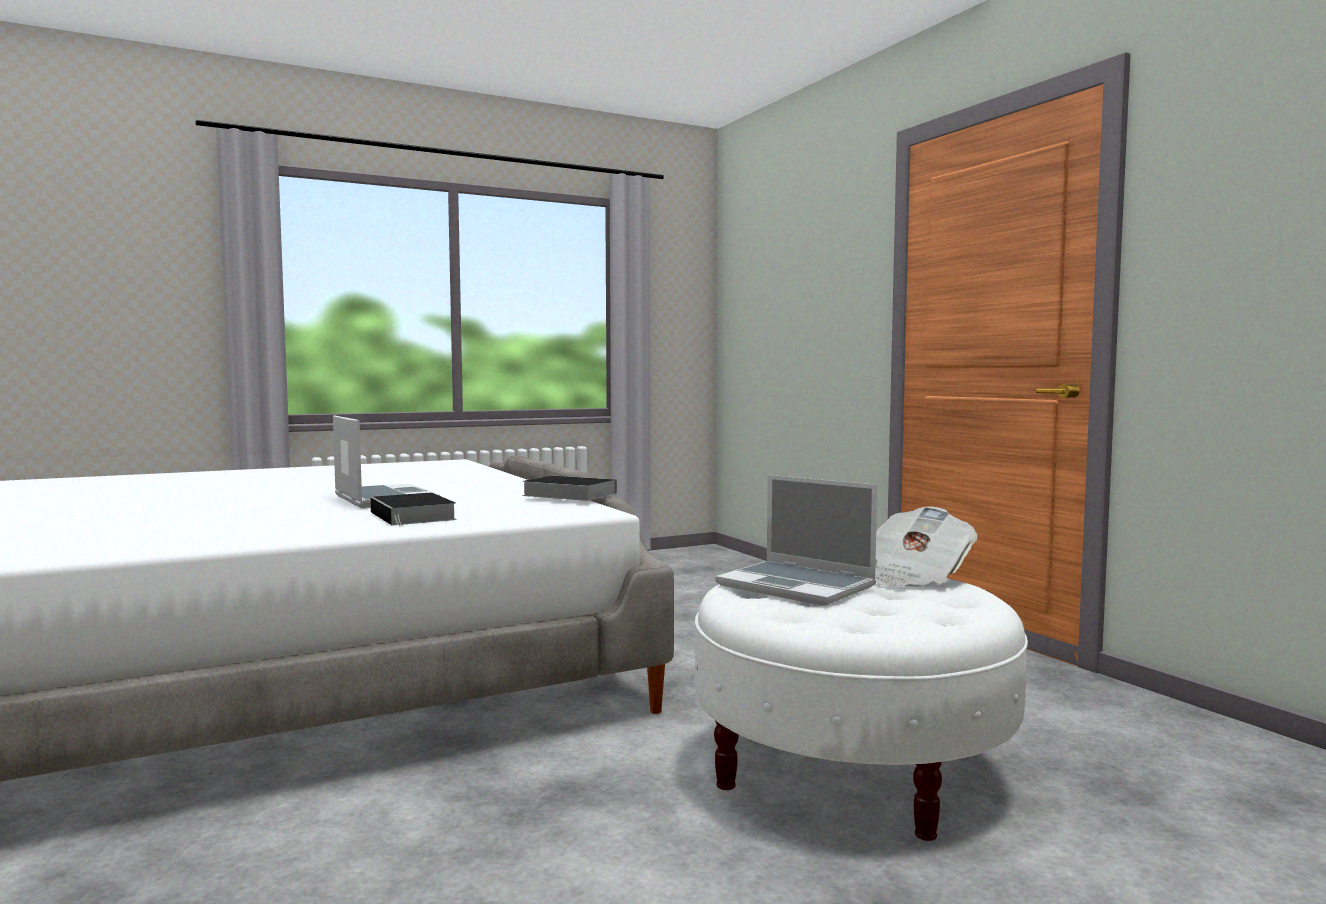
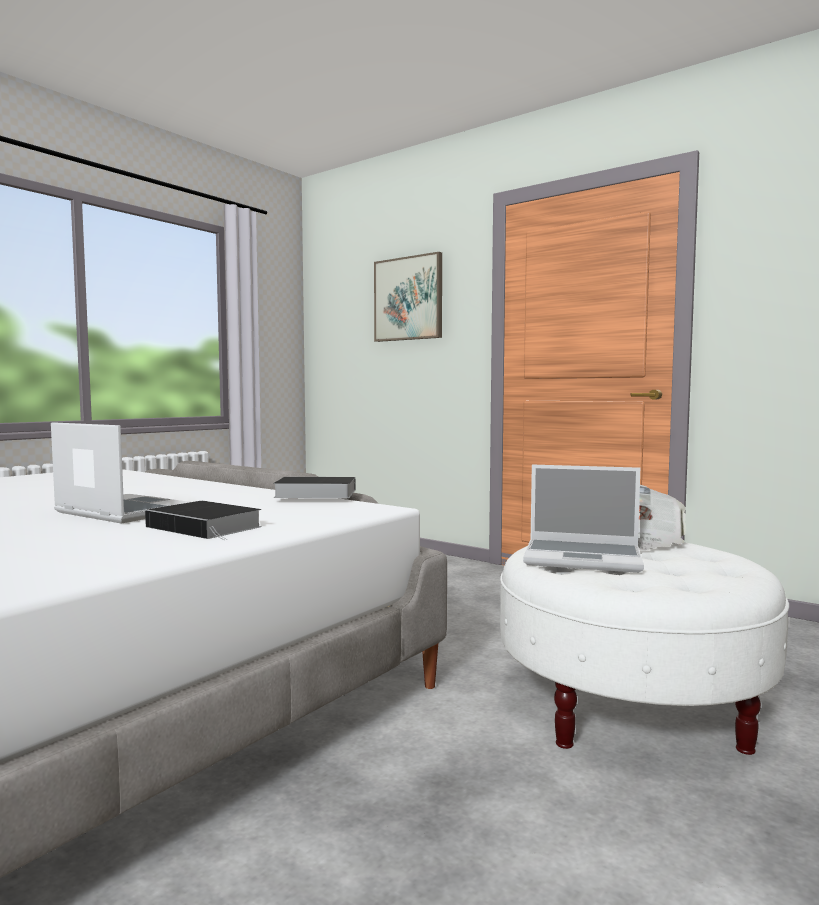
camera: 25 degrees left, 0 degrees up
none -> picture [374,252,442,342]

